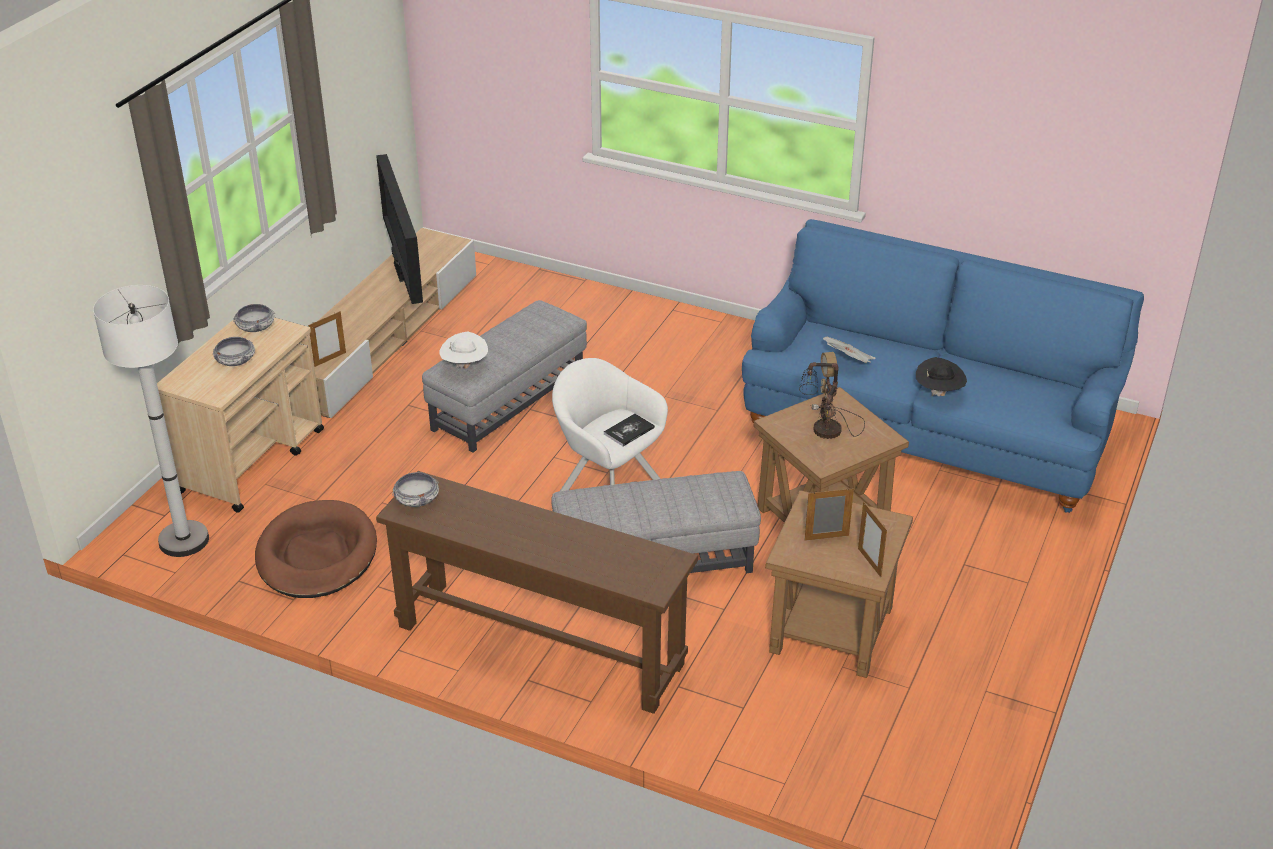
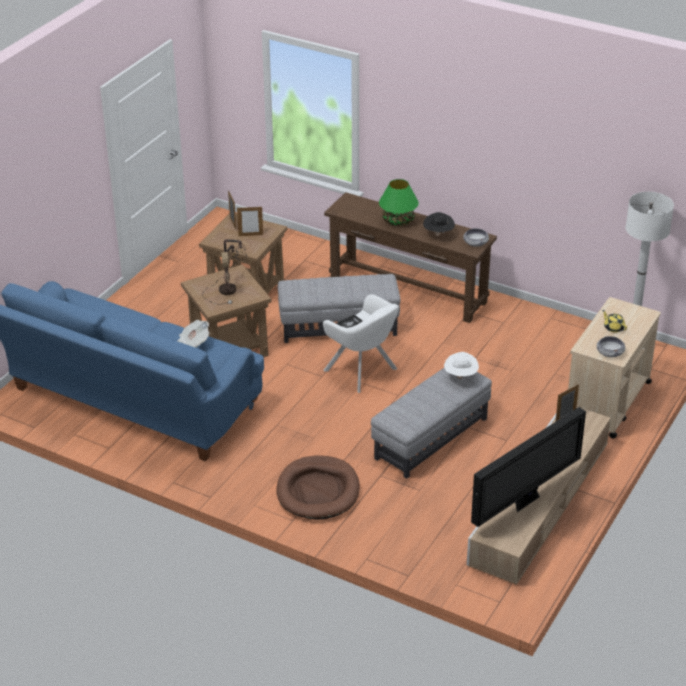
camera: 175 degrees left, 0 degrees up
bowl [213,337,255,366] -> yellow teapot [602,310,627,333]
brown dog bed [255,500,377,598] -> brown dog bed moved to [276,456,360,520]
television [376,154,423,304] -> television turned 60 degrees clockwise [471,407,586,527]
black hat [916,357,967,396] -> black hat moved to [423,212,455,236]
none -> green table lamp [379,179,419,226]

